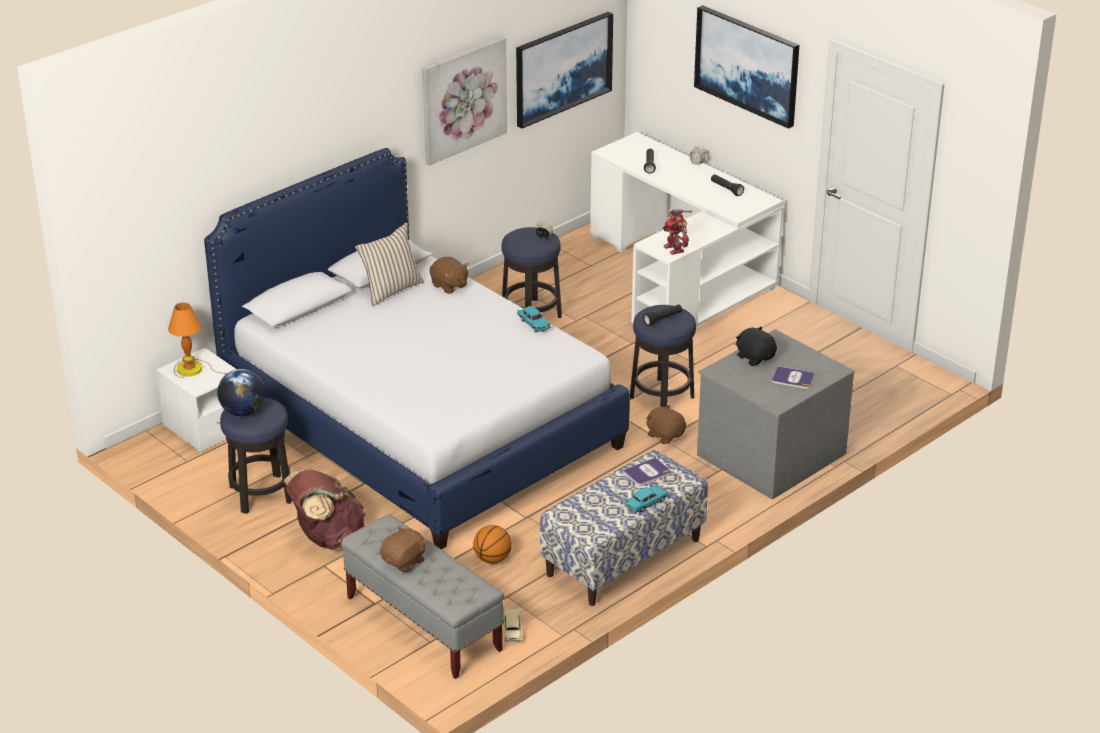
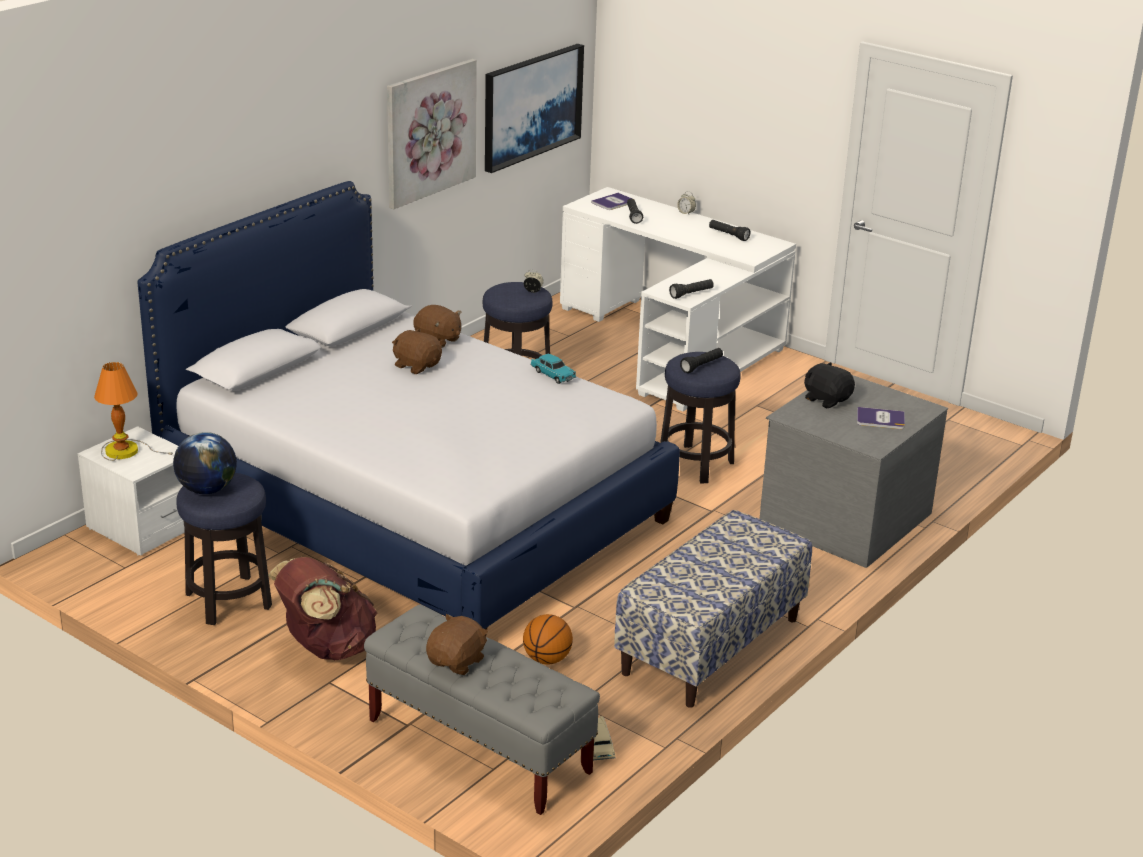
camera: 10 degrees left, 5 degrees down
beige pillow [355,223,424,306] -> none
book [623,457,671,486] -> book moved to [591,193,635,210]
turquoise toy car [625,485,669,513] -> none
brown plush toy [646,405,686,444] -> brown plush toy moved to [392,328,442,374]
toy robot [663,209,693,255] -> black flashlight [669,279,714,299]
picture [694,5,799,129] -> none

